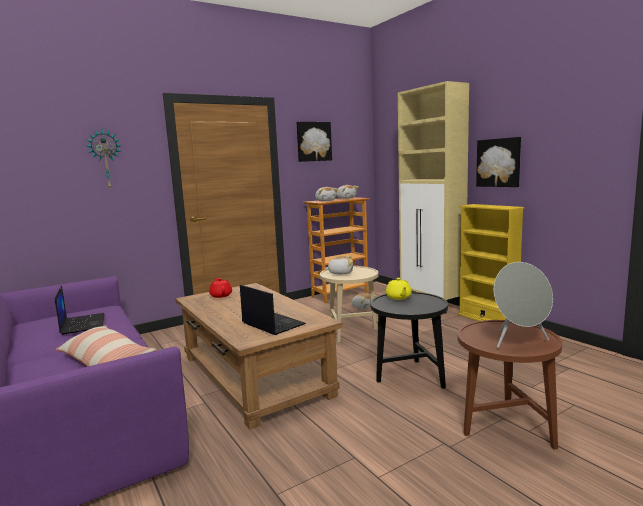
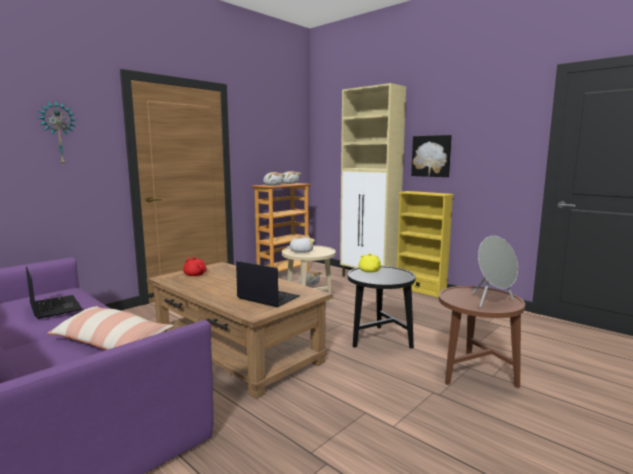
camera: 15 degrees left, 0 degrees up
picture [296,122,332,162] -> none

